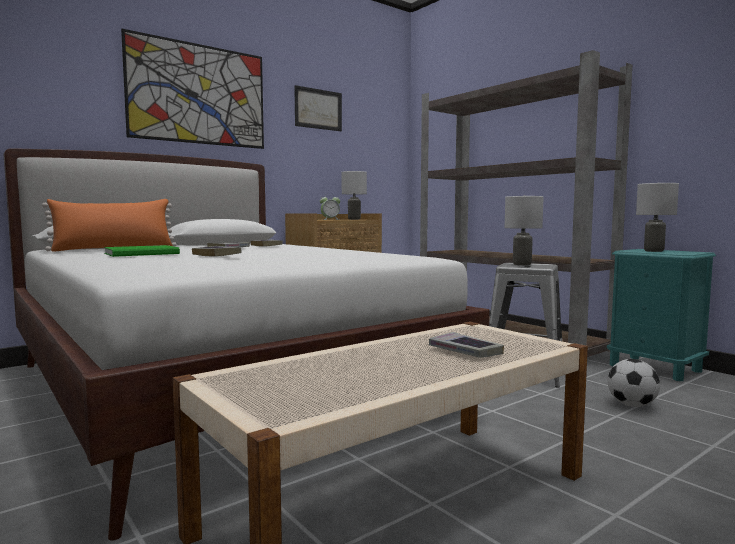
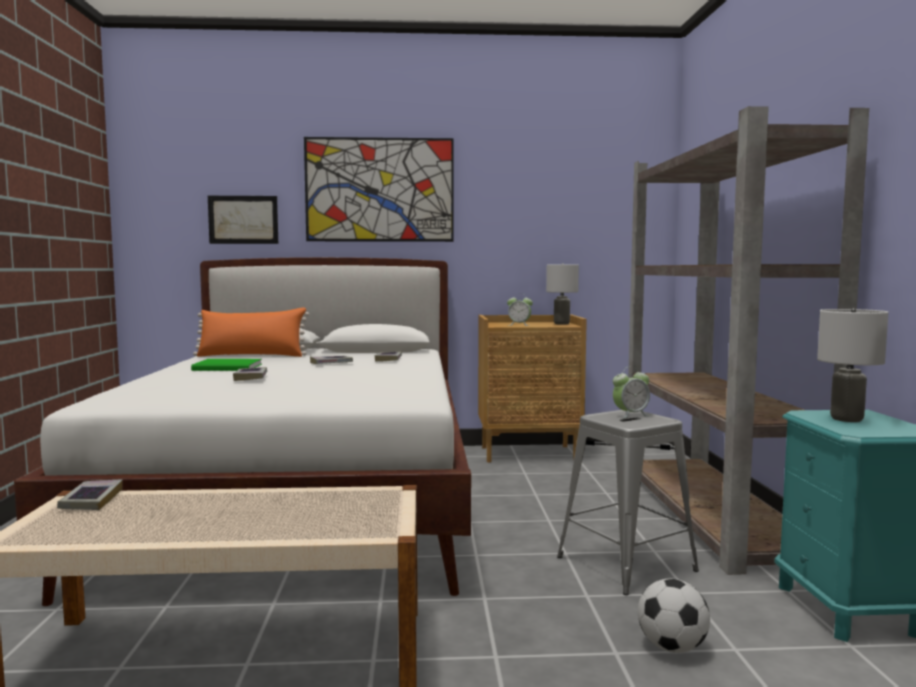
camera: 35 degrees right, 0 degrees up
picture [294,85,342,131] -> picture moved to [208,196,278,244]
book [429,332,504,358] -> book moved to [57,479,123,510]
white table lamp [505,195,544,265] -> alarm clock [613,367,650,418]

